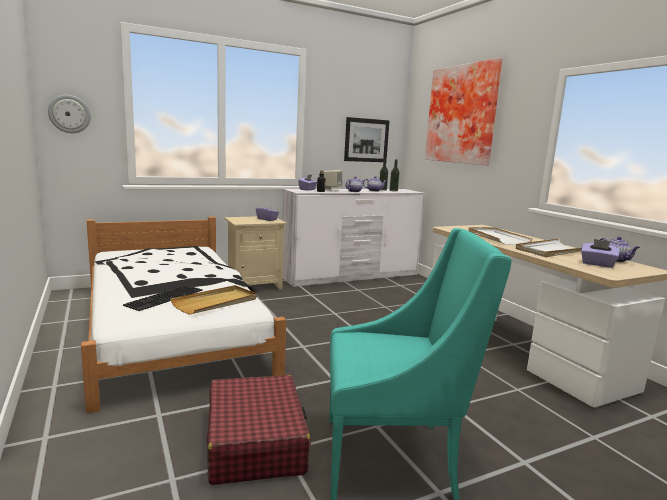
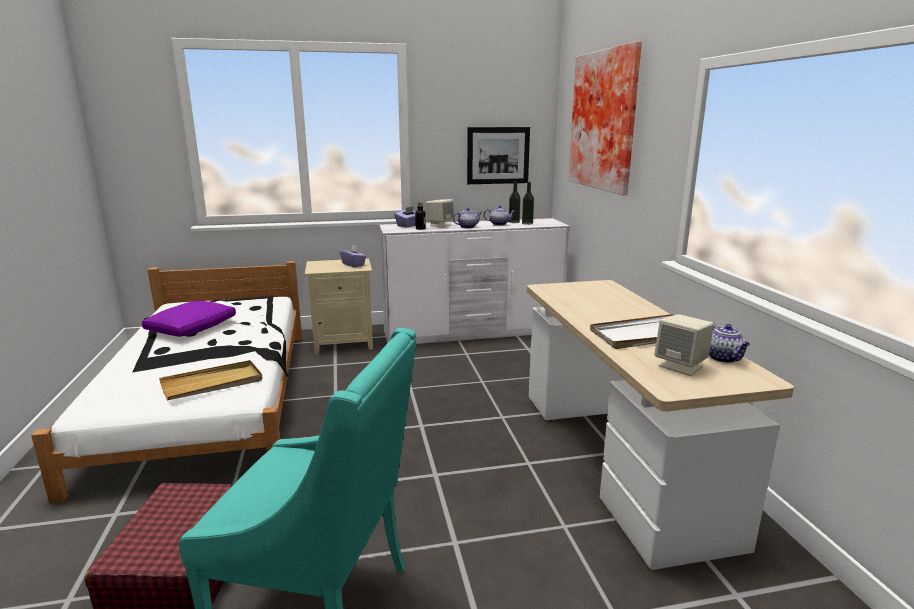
camera: 15 degrees right, 5 degrees up
wall clock [48,95,91,133] -> none
keyboard [123,285,203,311] -> none
white tray [468,227,533,245] -> none
purple tissue box [581,239,620,268] -> beige speaker [654,314,714,376]
none -> purple pillow [142,301,236,337]

